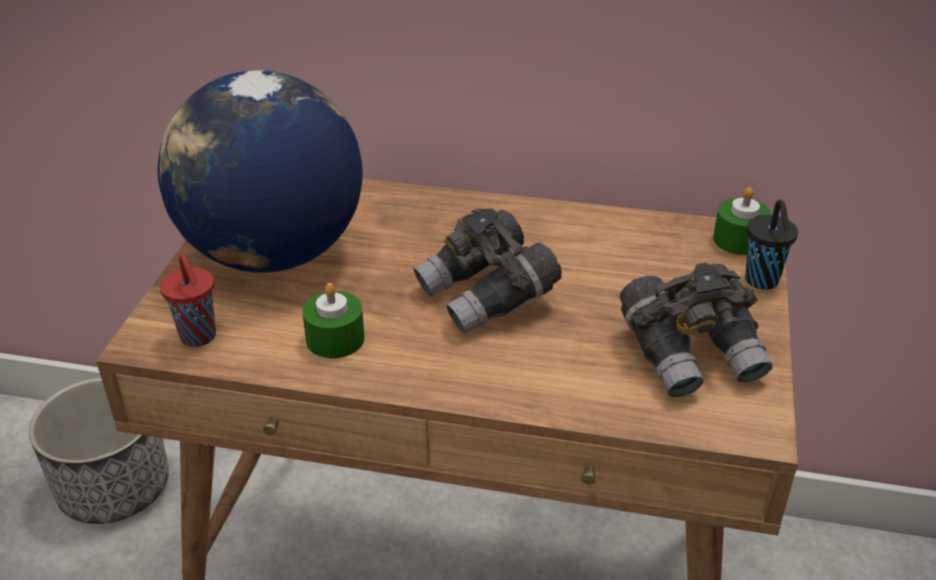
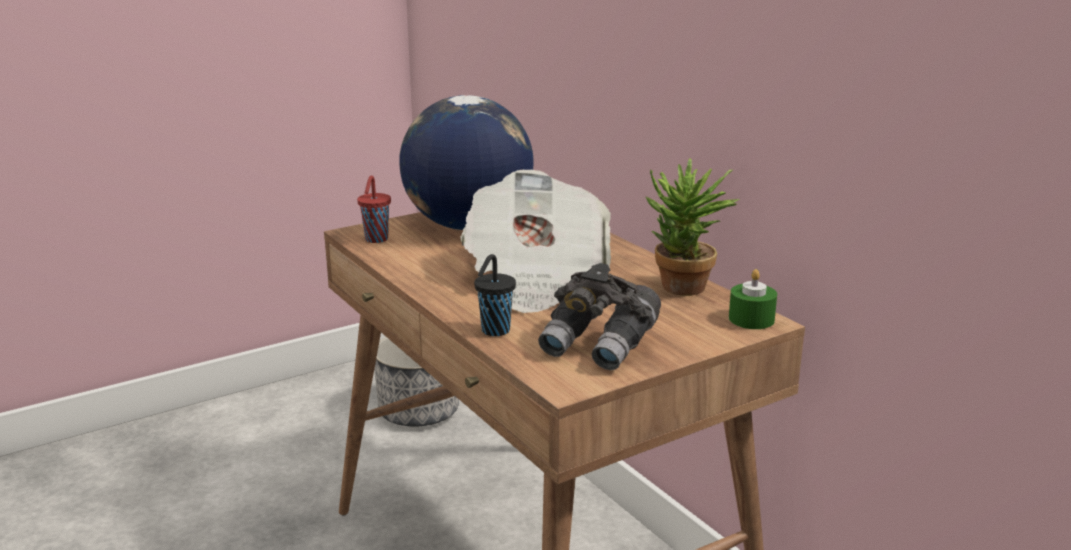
camera: 45 degrees right, 15 degrees down
green candle [302,283,365,358] -> none
grey binoculars [413,208,562,334] -> newspaper [460,170,611,313]
black cup [745,200,798,290] -> black cup moved to [474,254,516,336]
none -> potted plant [645,158,739,296]

